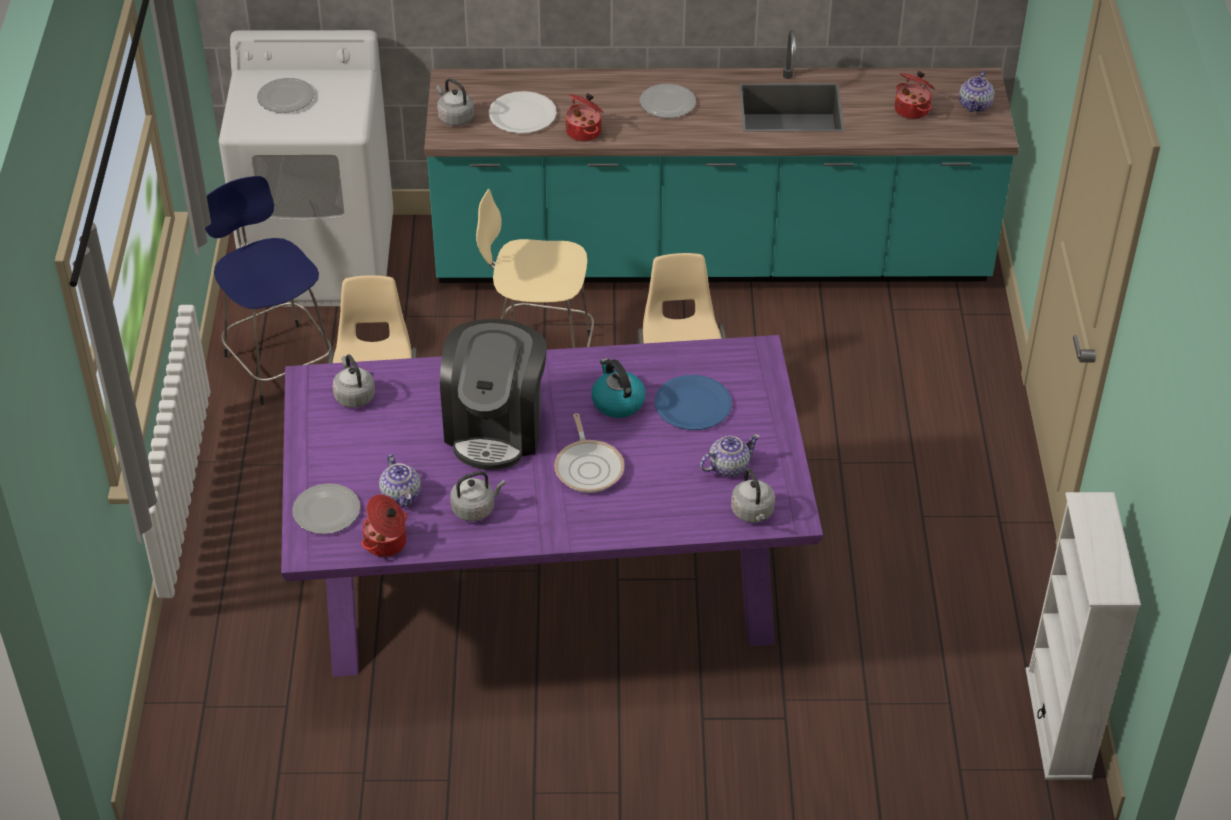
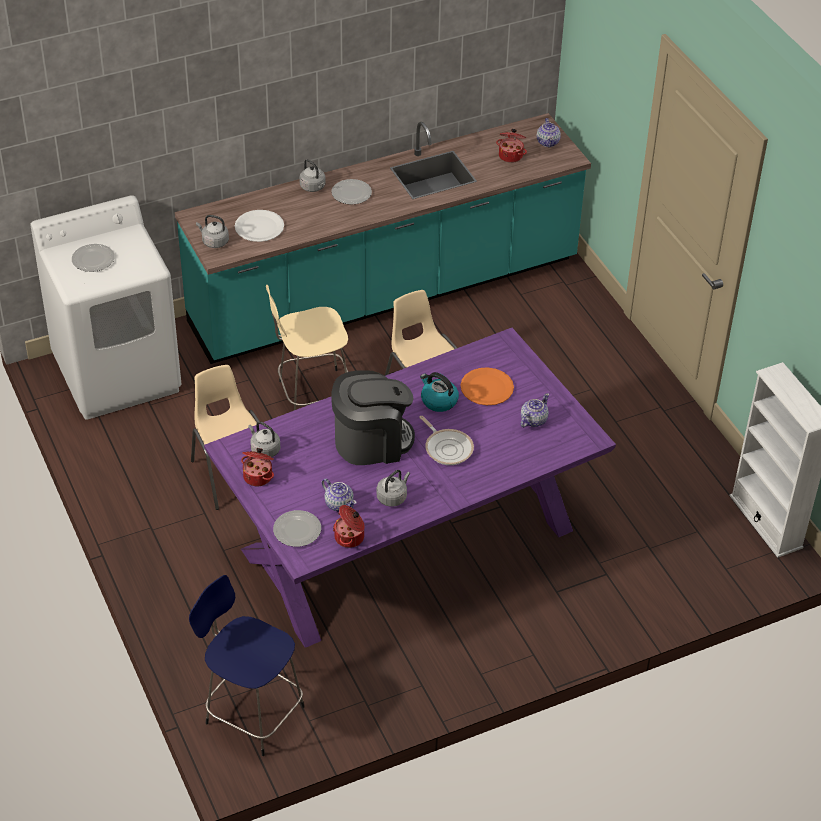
camera: 25 degrees left, 0 degrees up
blue stool [205,176,332,405] -> blue stool moved to [189,575,305,756]
coffee machine [440,319,547,470] -> coffee machine turned 90 degrees counterclockwise [331,370,415,465]
cooking pot [565,93,603,142] -> cooking pot moved to [241,448,274,486]
blue plate [655,375,732,430] -> orange plate [460,367,514,405]
grey kettle [731,468,775,523] -> grey kettle moved to [299,159,325,192]

